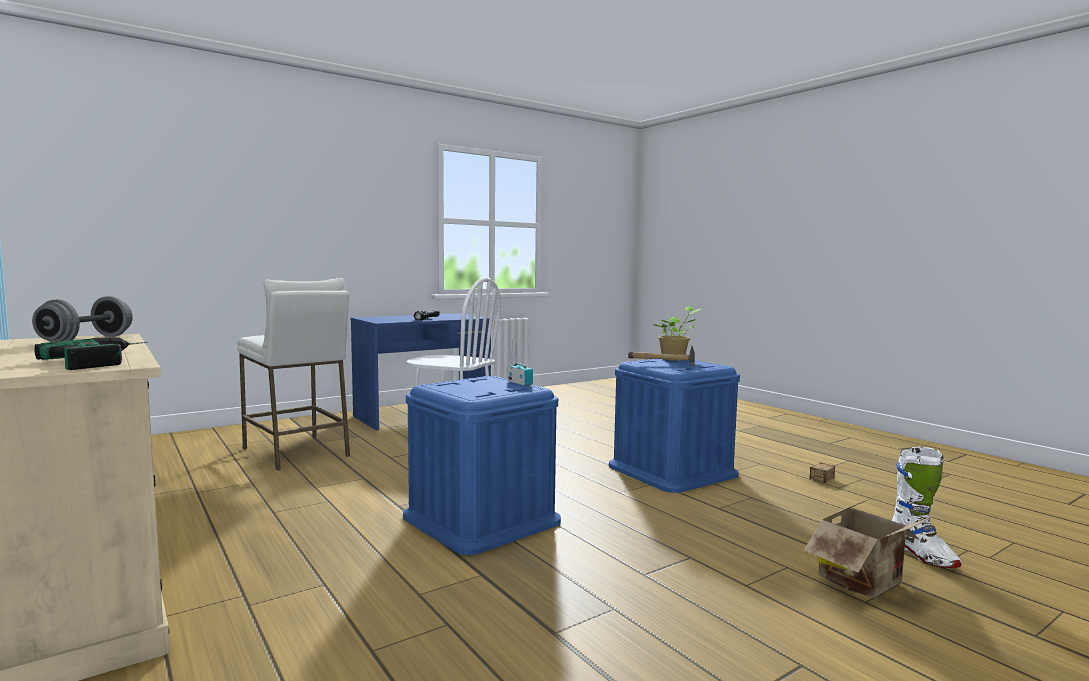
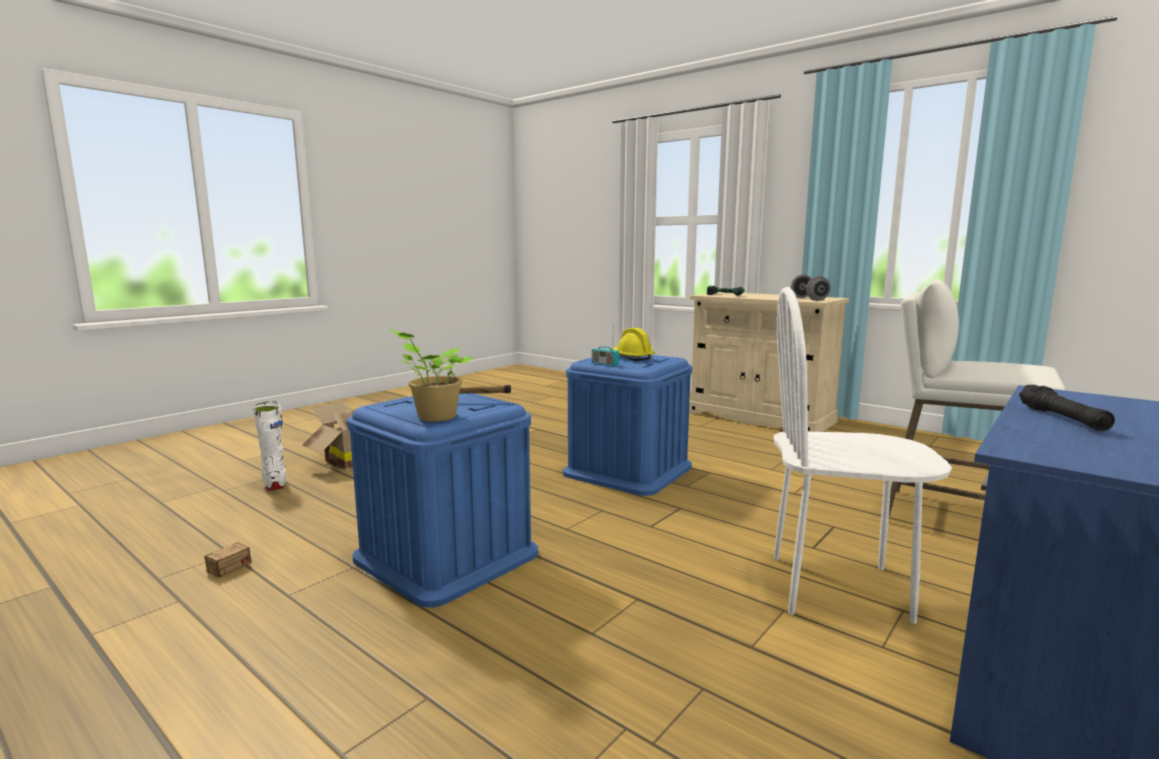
camera: 165 degrees right, 5 degrees up
none -> yellow hard hat [612,328,655,361]

